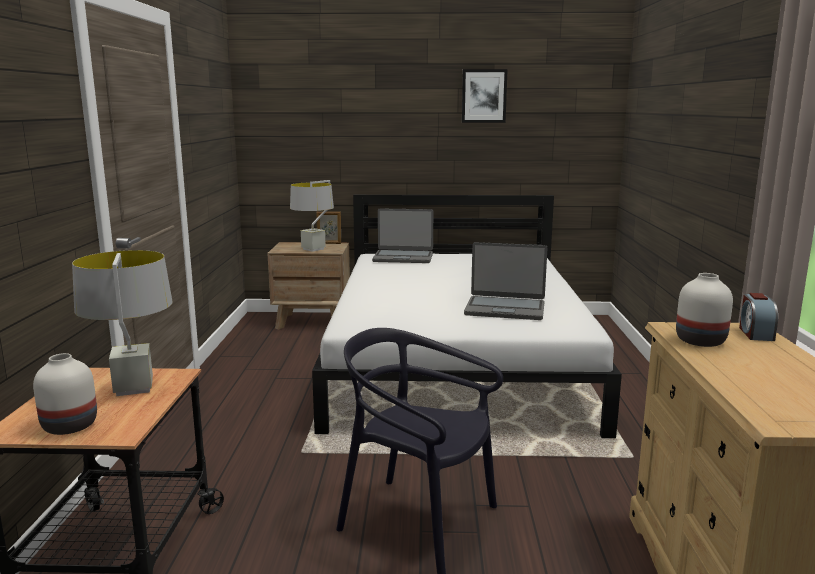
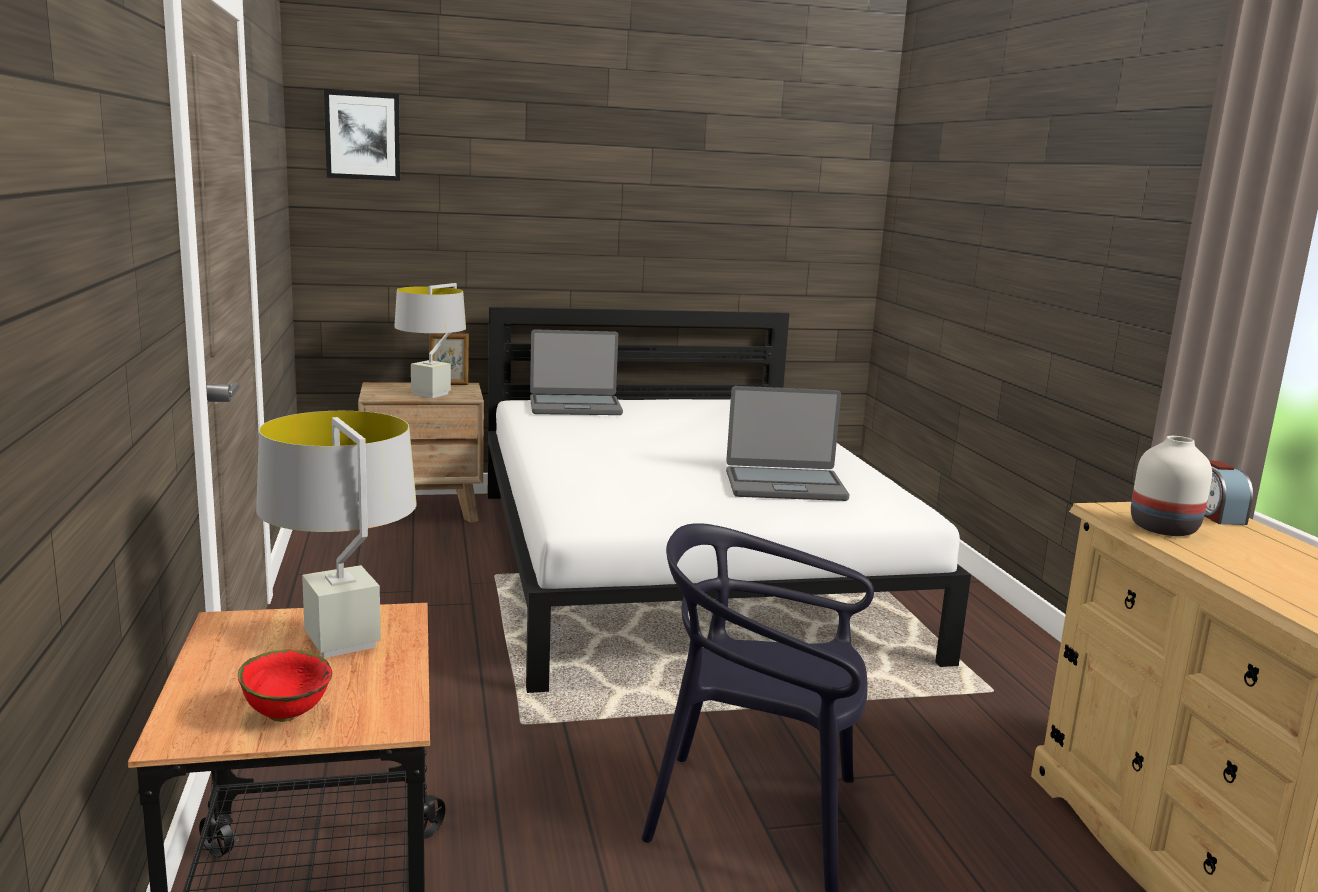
camera: 15 degrees left, 0 degrees up
white vase [33,353,97,435] -> red bowl [238,649,332,722]
picture [462,69,508,123] -> picture moved to [324,90,400,181]

